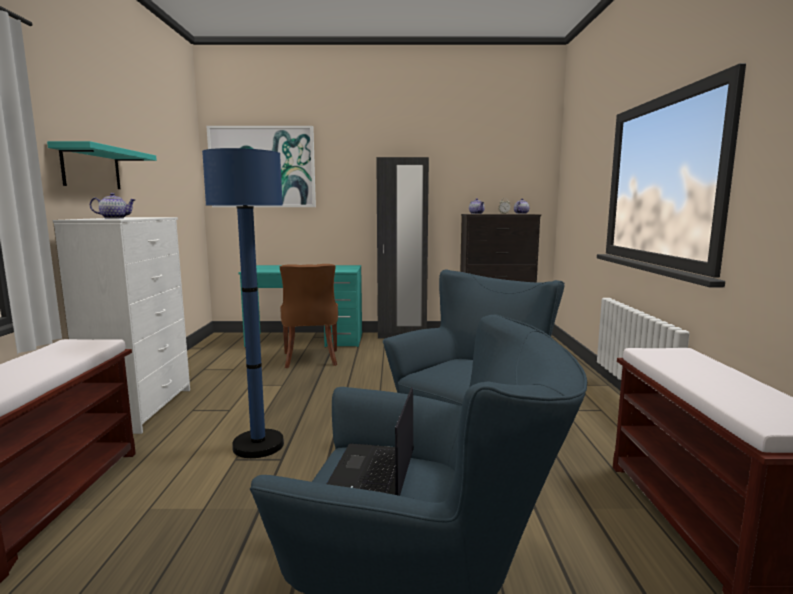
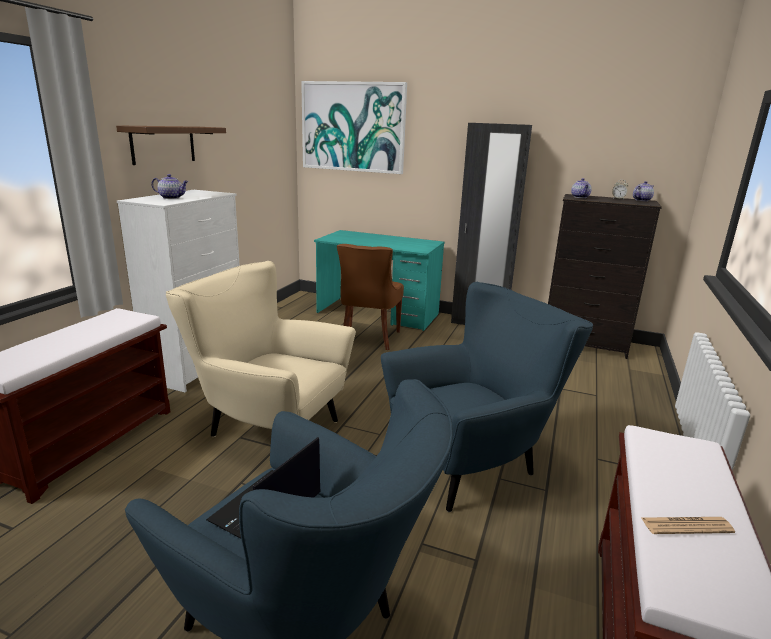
camera: 20 degrees right, 10 degrees up
turquoise shelf [47,141,157,189] -> brown shelf [116,125,226,165]
blue floor lamp [202,148,284,458] -> beige armchair [166,261,356,437]
none -> newspaper [641,517,735,534]

